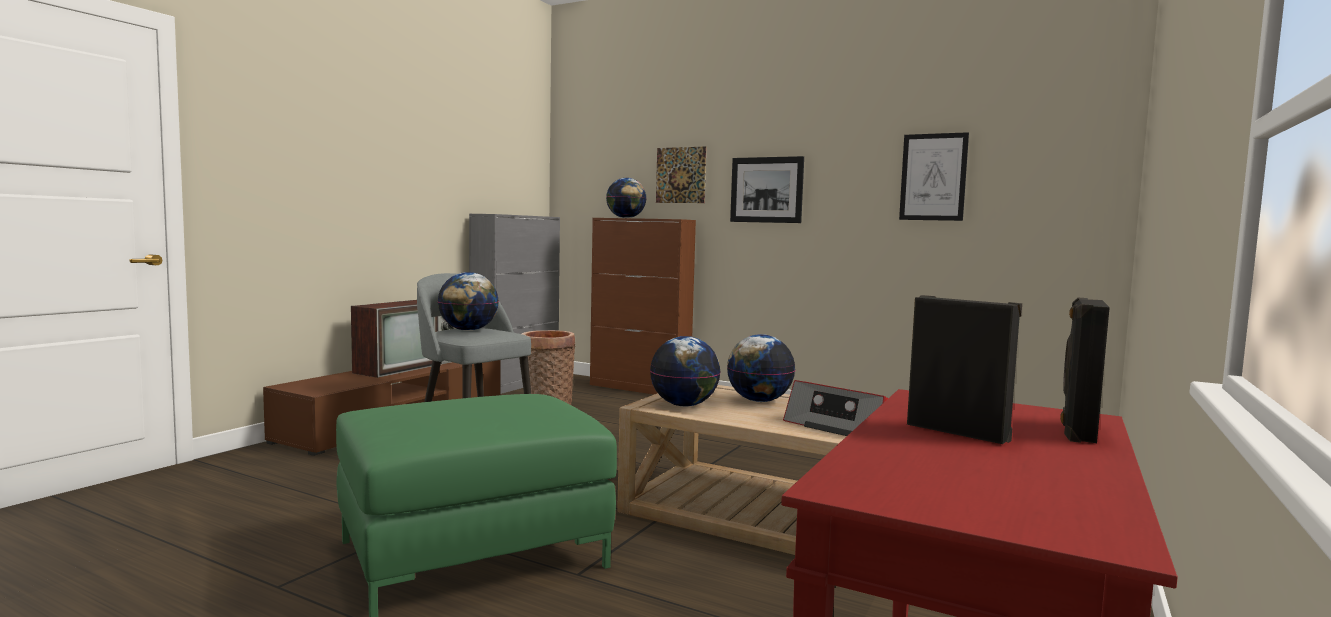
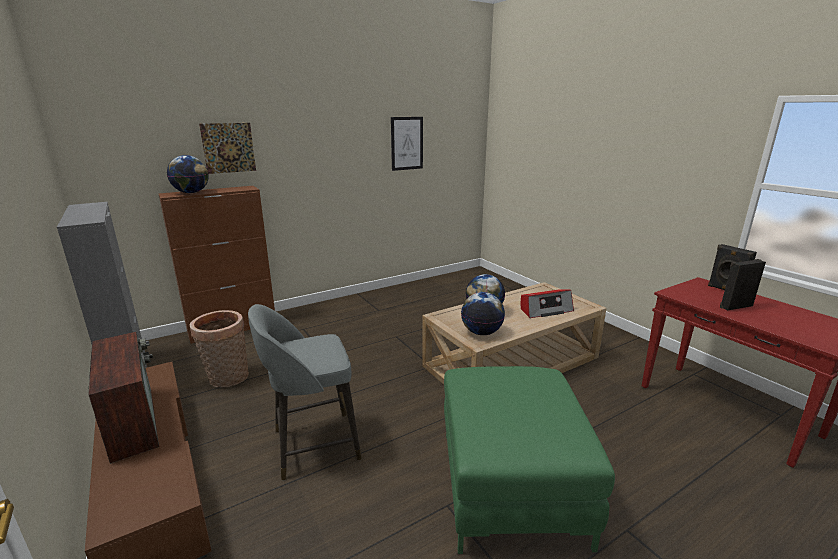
camera: 60 degrees left, 15 degrees up
globe [438,272,499,331] -> none
picture [730,156,804,223] -> none

